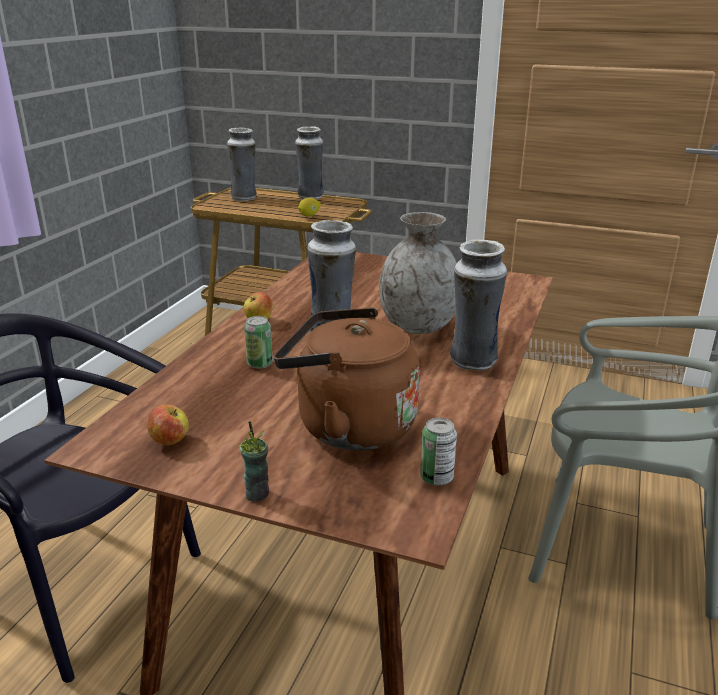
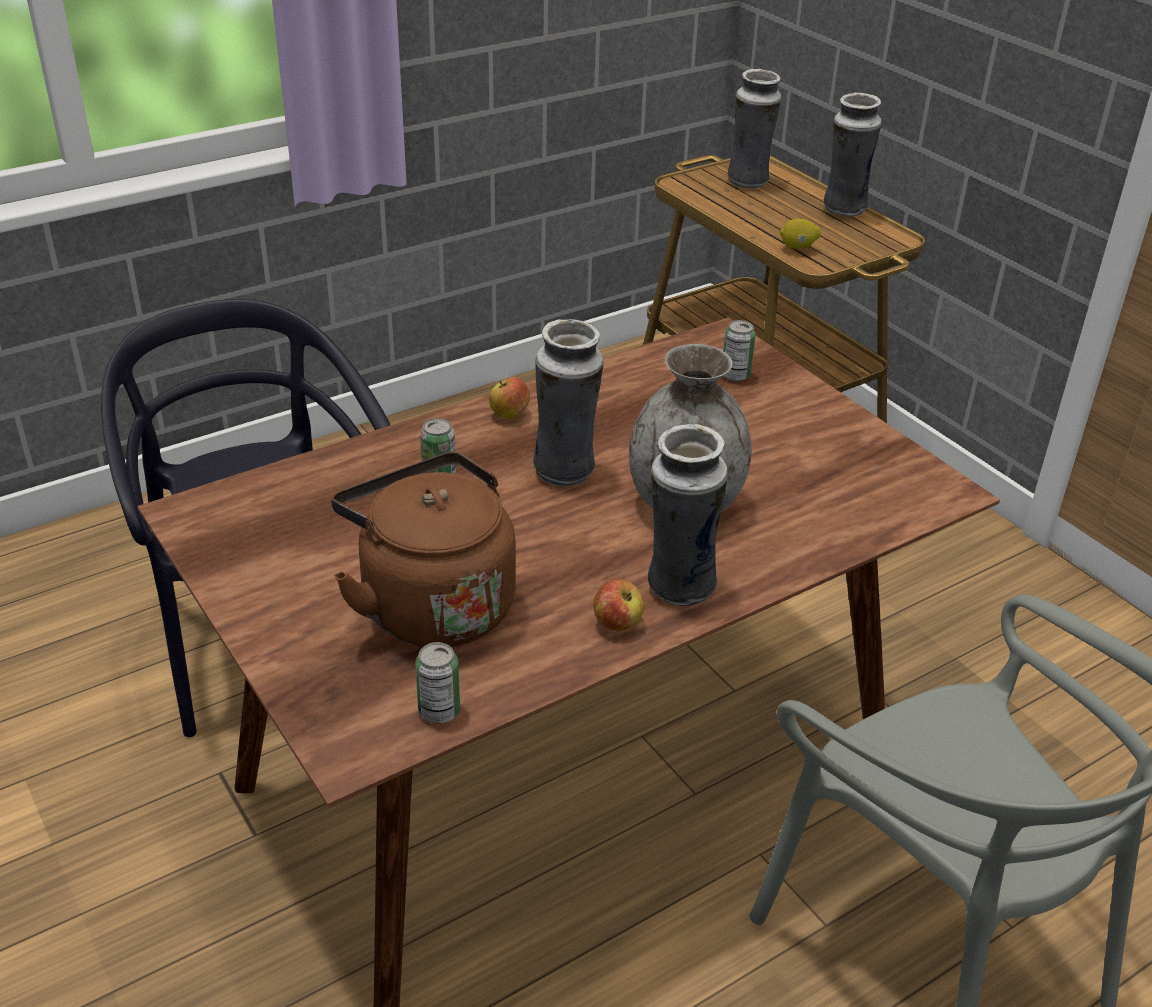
camera: 35 degrees right, 10 degrees up
apple [147,405,189,445] -> apple moved to [593,580,644,631]
cup [238,421,269,502] -> none
none -> can [723,320,756,381]

